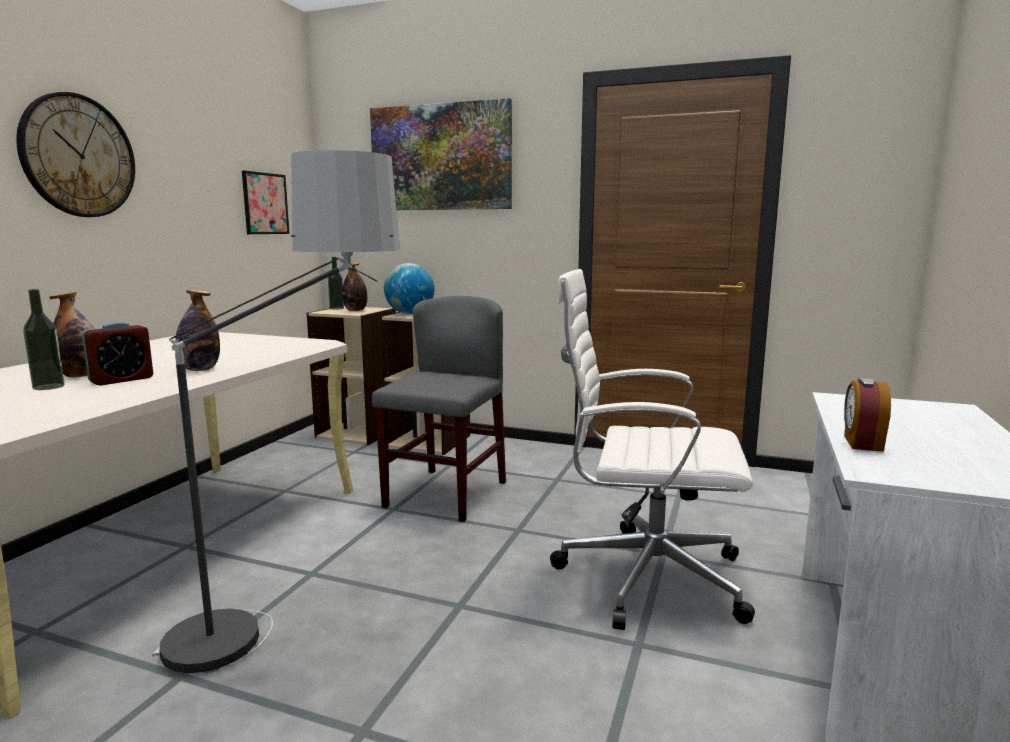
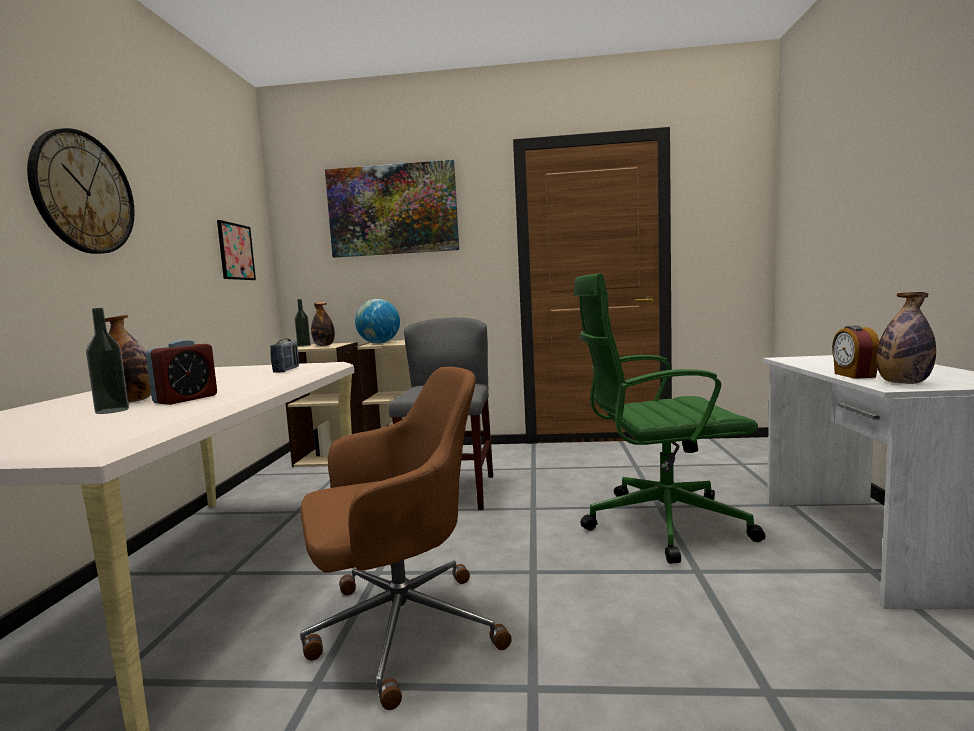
camera: 15 degrees left, 5 degrees down
floor lamp [152,150,400,674] -> brown office chair [300,367,512,710]
bottle [175,290,220,371] -> bottle moved to [876,292,936,384]
white office chair [550,269,755,630] -> green office chair [574,273,765,564]
none -> radio [270,338,299,373]

